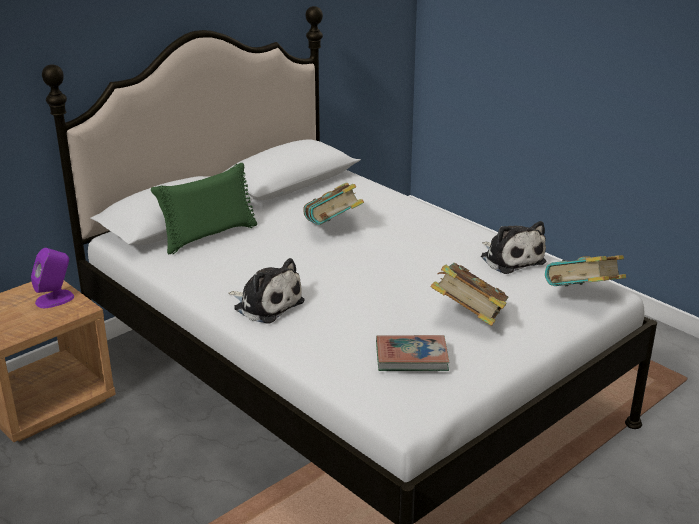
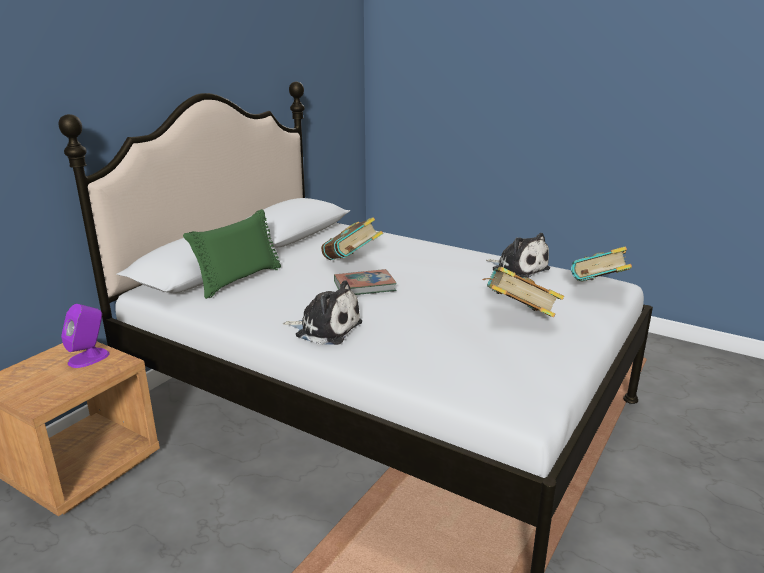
camera: 15 degrees left, 5 degrees down
book [376,335,449,371] -> book moved to [334,269,397,295]

